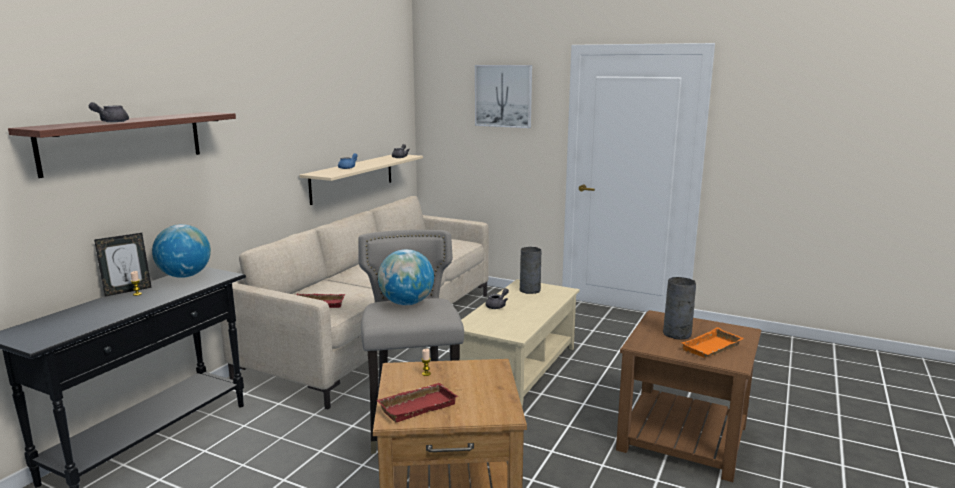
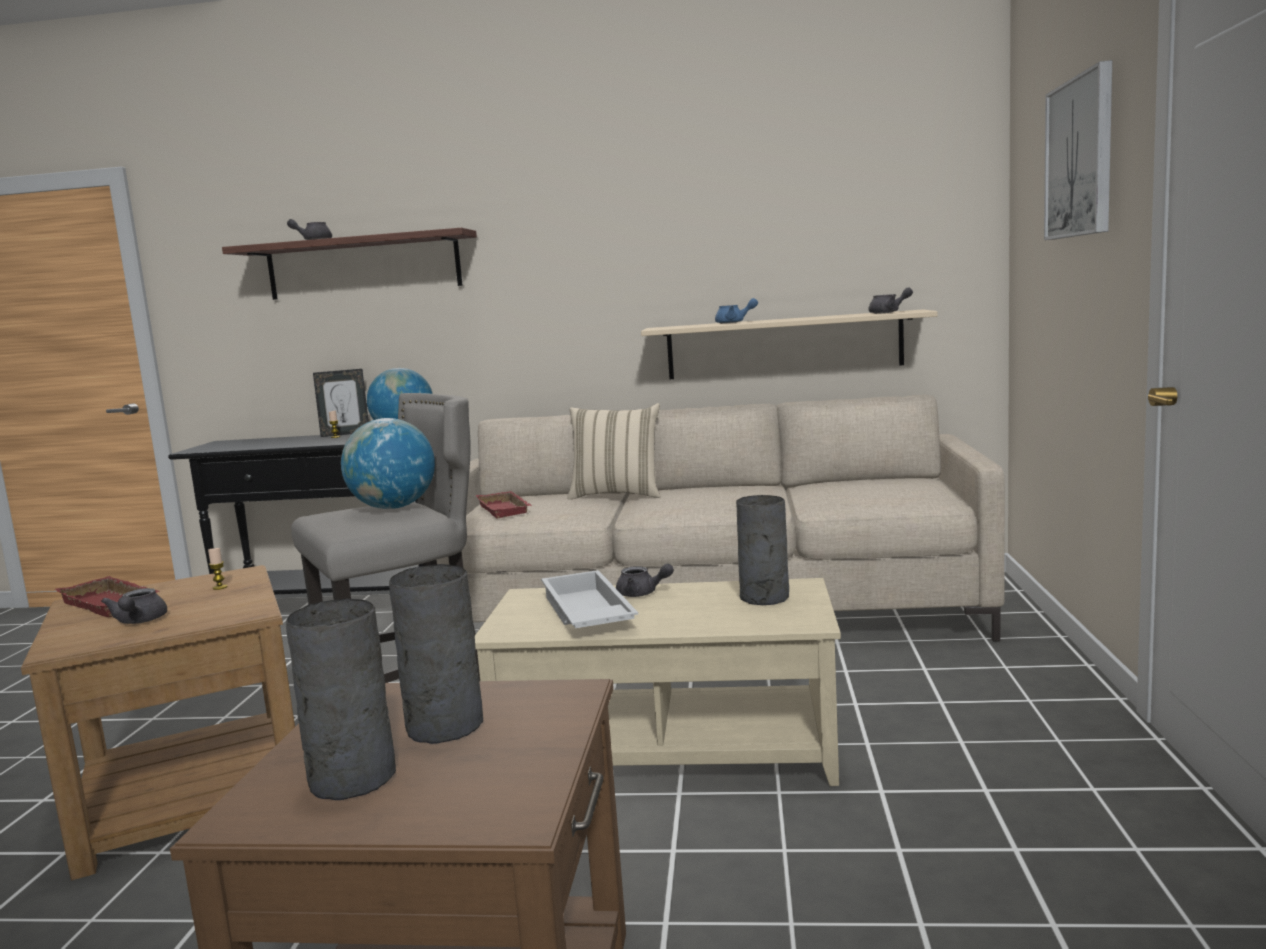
camera: 70 degrees right, 5 degrees down
picture frame [94,233,152,297] -> picture frame turned 45 degrees counterclockwise [313,369,369,437]
orange tray [681,327,744,358] -> grey vase [286,598,396,800]
none -> grey teapot [101,588,167,624]
none -> white tray [541,570,638,628]
none -> beige pillow [567,403,660,499]

